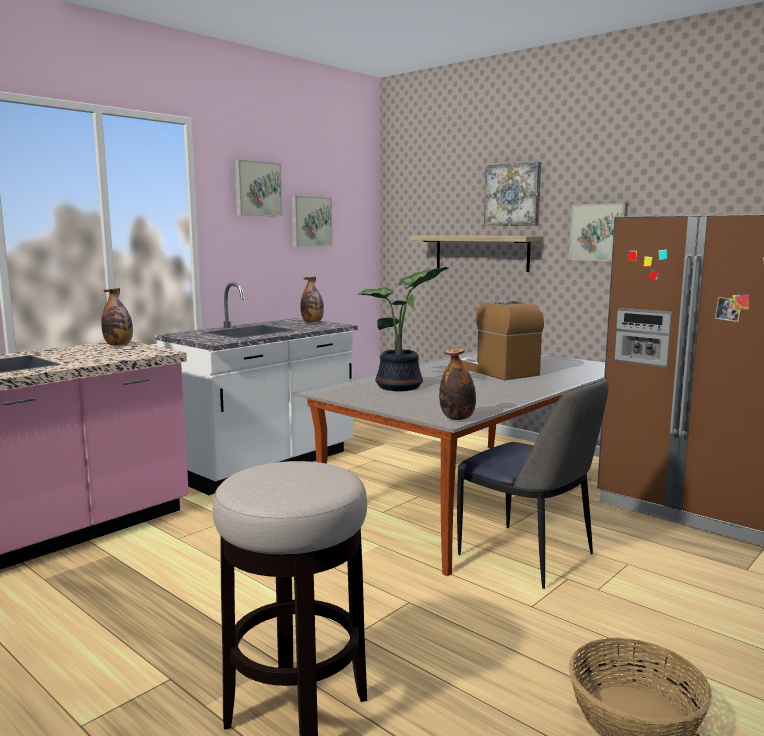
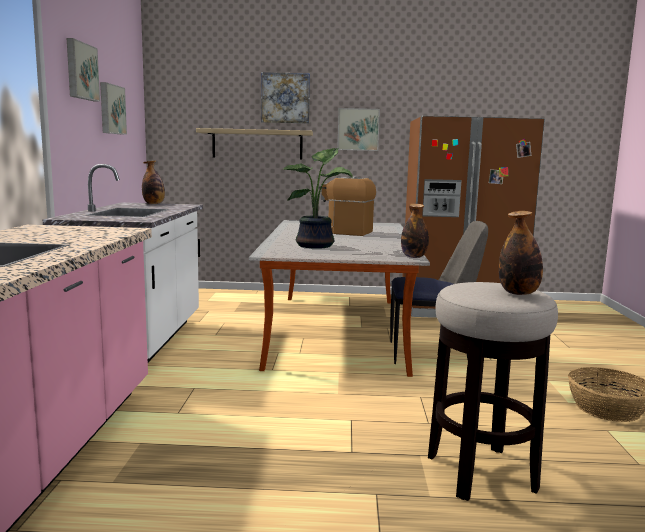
camera: 40 degrees left, 0 degrees up
bottle [101,288,133,346] -> bottle moved to [499,211,543,295]

